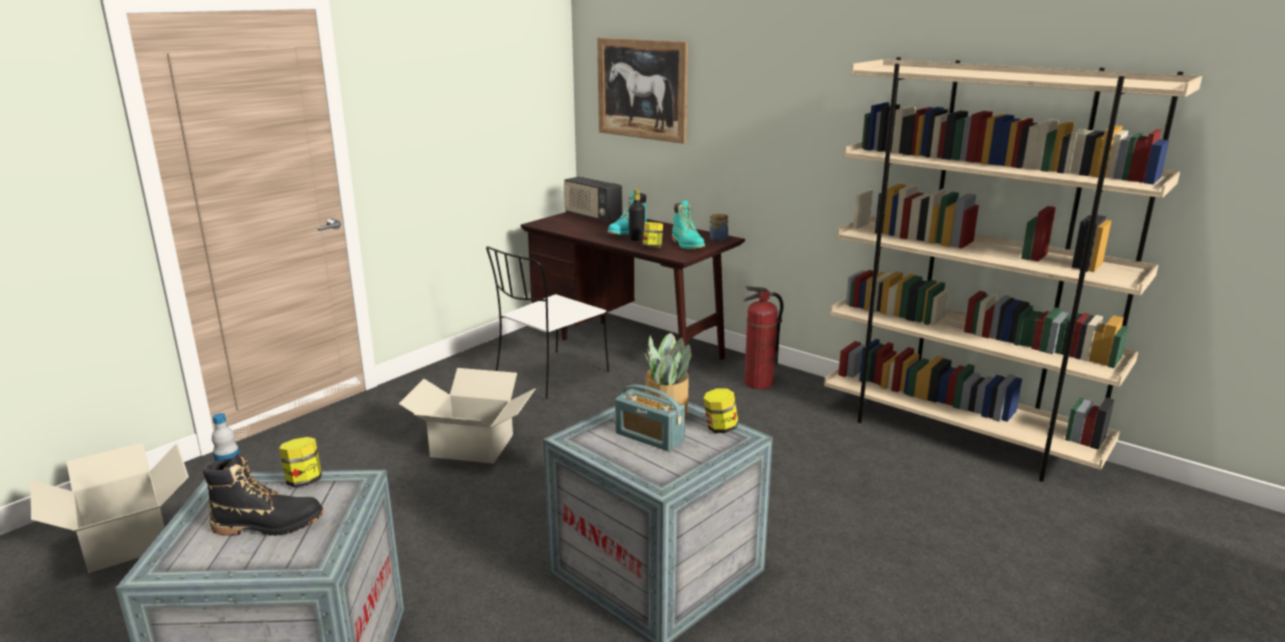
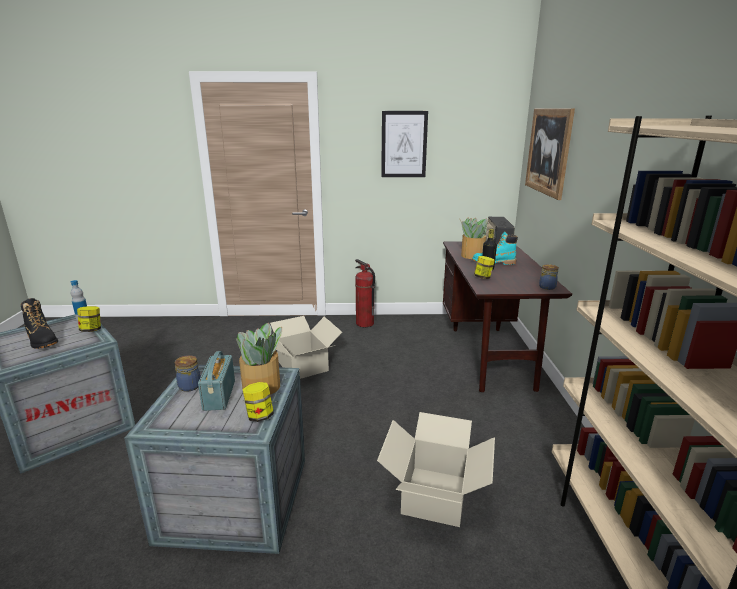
camera: 50 degrees right, 0 degrees up
cardboard box [30,442,189,573] -> cardboard box moved to [377,412,495,527]
white chair [486,246,609,399] -> none
turquoise boot [672,201,705,249] -> none
fire extinguisher [744,286,783,389] -> fire extinguisher moved to [355,259,375,327]
none -> jar [175,355,201,392]
none -> picture [381,111,428,177]
none -> potted plant [460,218,488,259]

